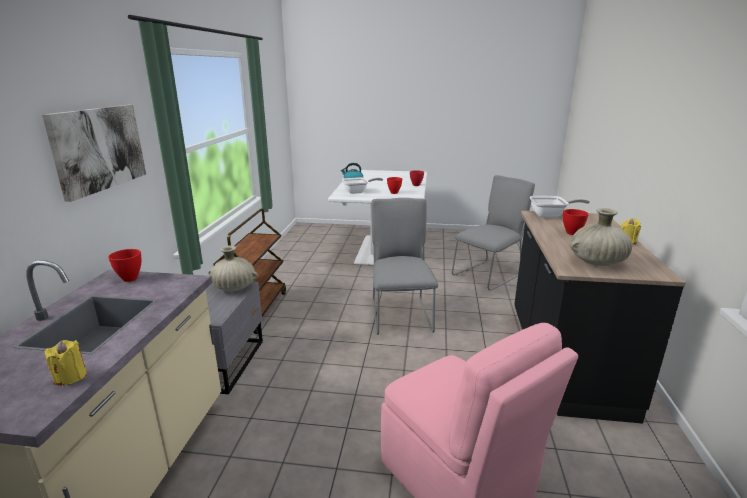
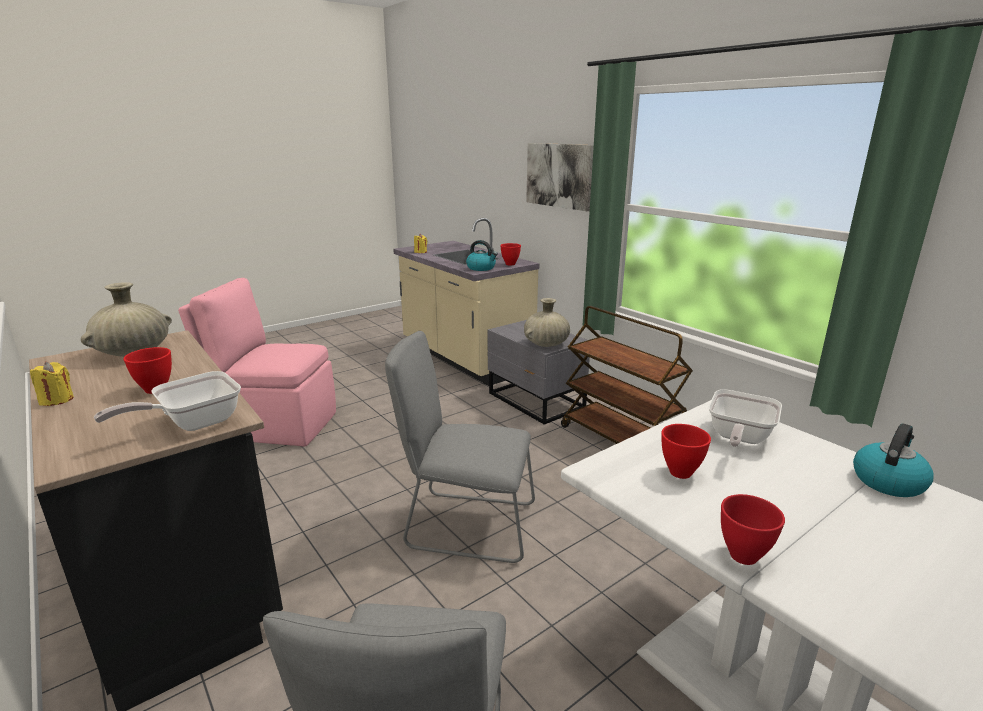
camera: 135 degrees right, 0 degrees up
grey chair [371,198,438,335] -> grey chair turned 150 degrees clockwise [385,331,535,563]
none -> kettle [466,240,498,271]

